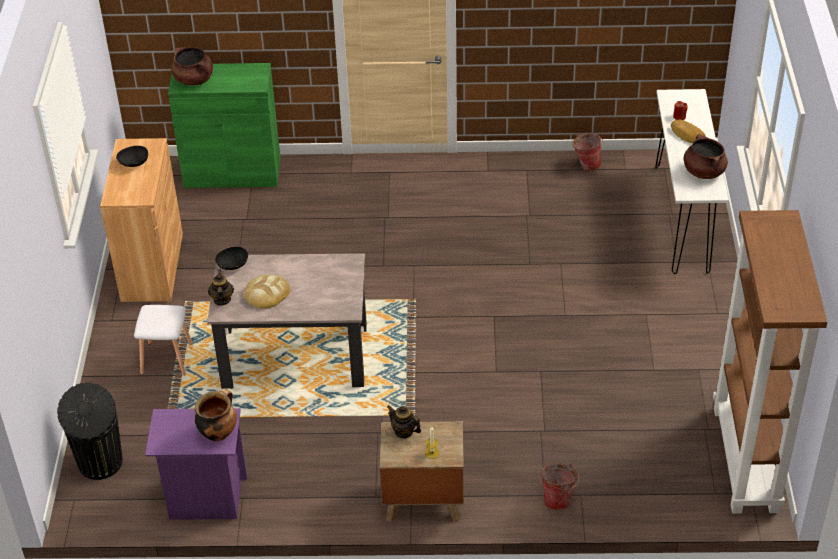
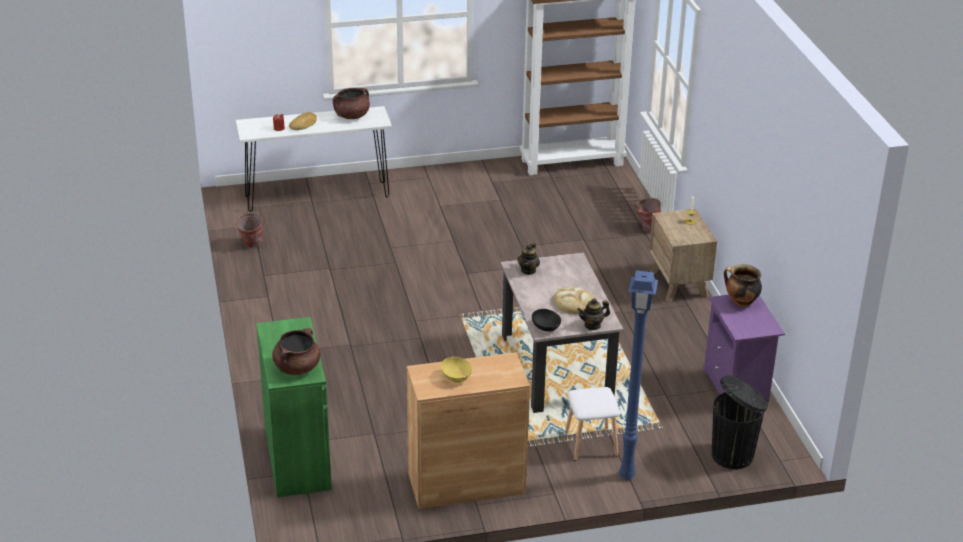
camera: 105 degrees left, 10 degrees down
black bowl [116,146,148,167] -> yellow bowl [441,357,472,383]
teapot [387,405,421,439] -> teapot moved to [518,243,540,275]
none -> blue floor lamp [619,270,658,480]

